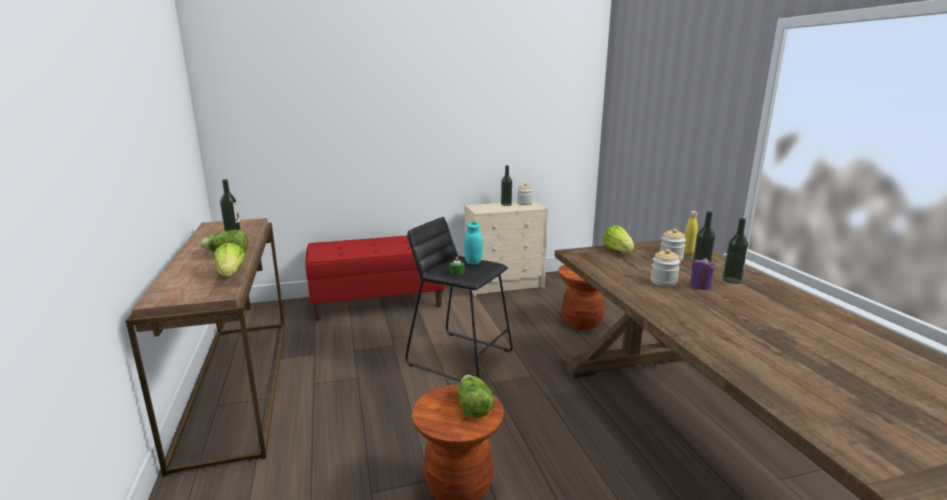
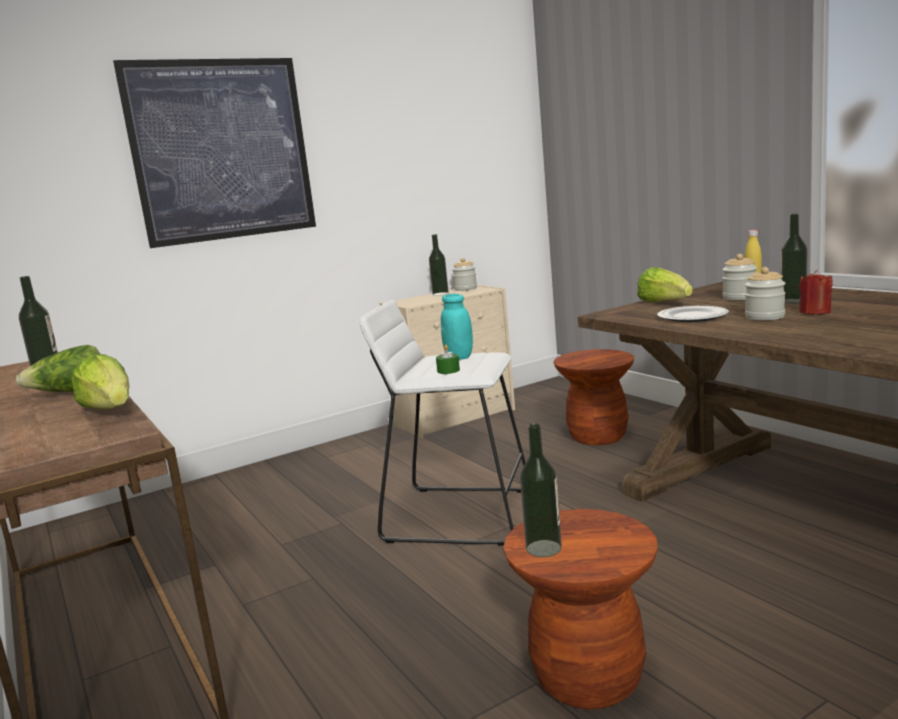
camera: 15 degrees left, 5 degrees down
red bench [305,236,445,321] -> none
black stool [405,217,513,381] -> white stool [360,300,526,546]
lettuce [458,375,494,418] -> none
purple candle [690,258,716,290] -> red candle [799,270,833,315]
bottle [723,218,748,284] -> bottle moved to [520,424,562,557]
none -> picture [113,58,316,248]
none -> plate [657,306,729,322]

